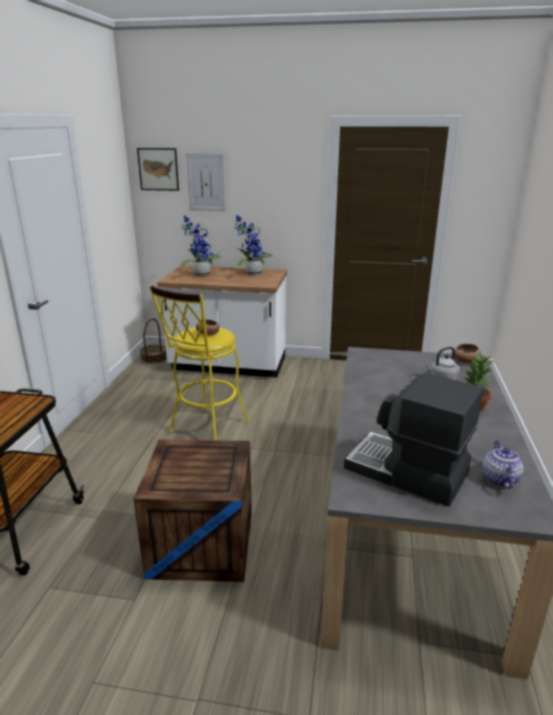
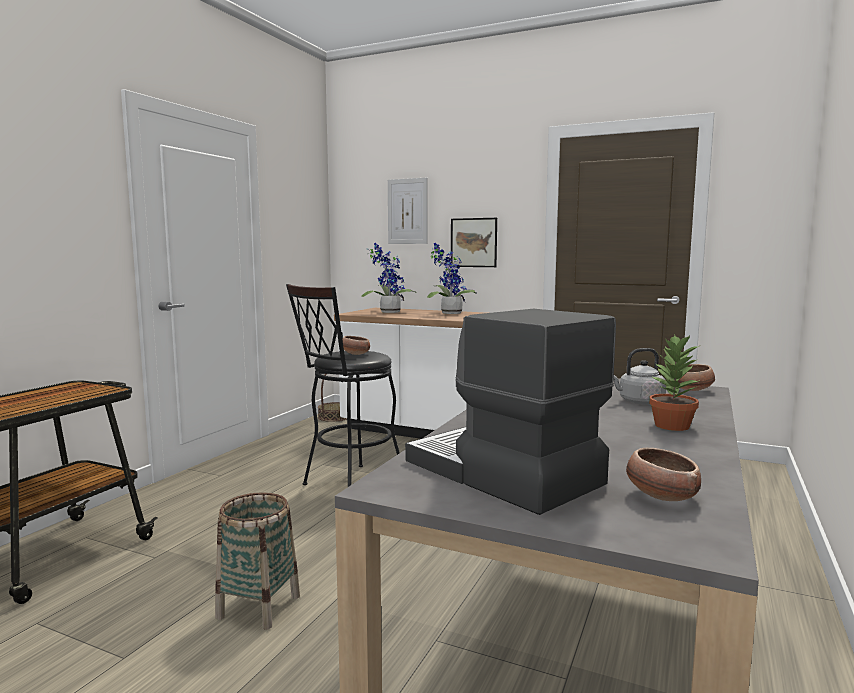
camera: 15 degrees right, 15 degrees down
crate [133,439,252,582] -> basket [215,492,300,630]
picture [137,148,179,191] -> picture moved to [451,218,497,267]
yellow stool [149,285,249,440] -> black stool [286,284,400,487]
teapot [482,440,524,489] -> bowl [626,448,701,501]

